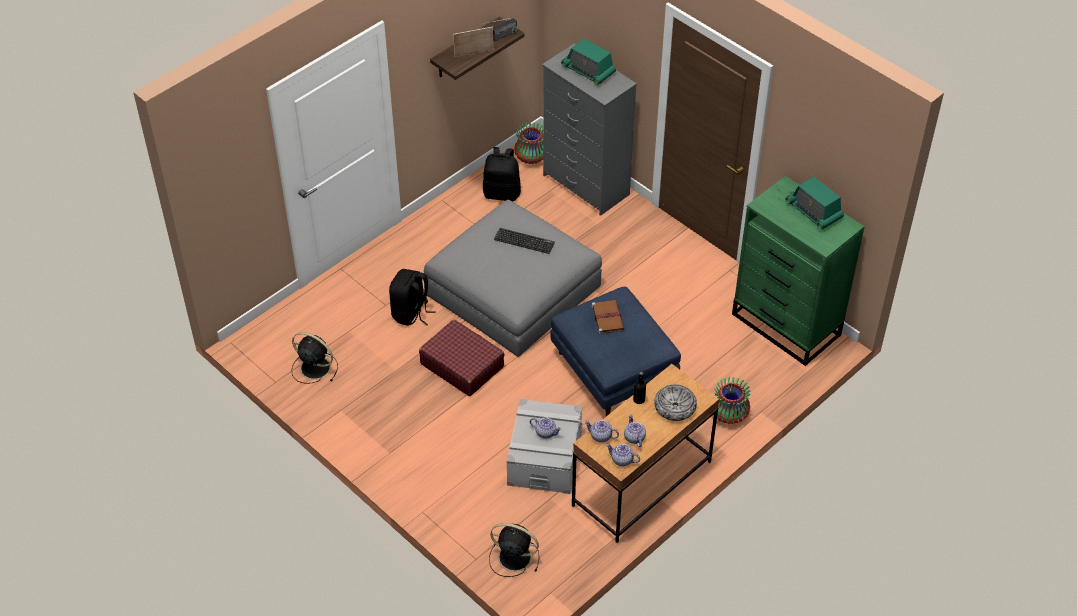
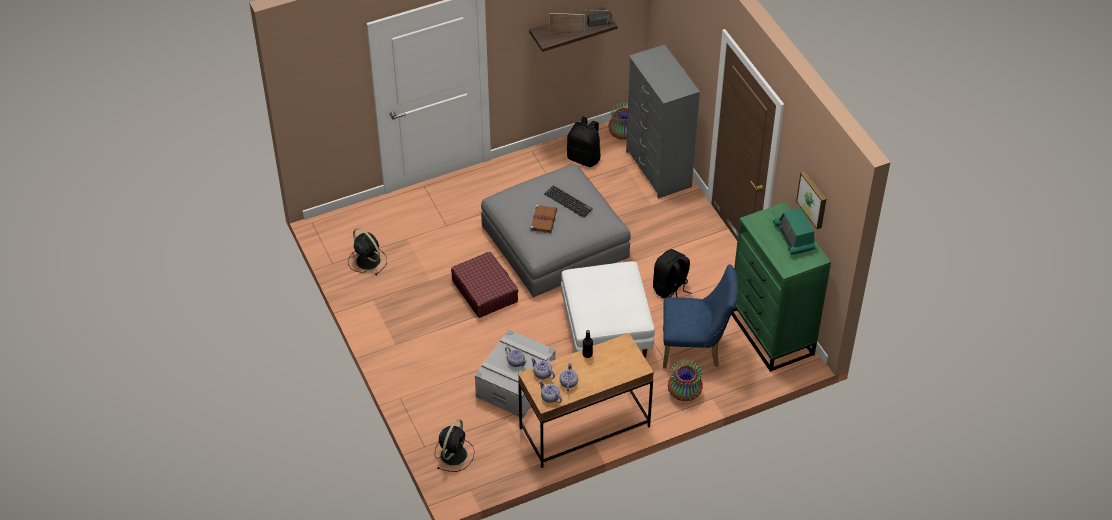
camera: 20 degrees right, 0 degrees up
black backpack [389,269,436,326] -> black backpack moved to [653,249,692,299]
black fan [489,523,539,577] -> black fan turned 75 degrees clockwise [435,419,475,472]
blue ottoman [550,287,681,416] -> white ottoman [561,261,655,358]
radio [561,39,616,85] -> none
brown book [592,300,624,334] -> brown book moved to [530,205,557,233]
bowl [654,384,697,421] -> none
none -> blue chair [663,264,738,368]
none -> picture [796,171,826,229]

